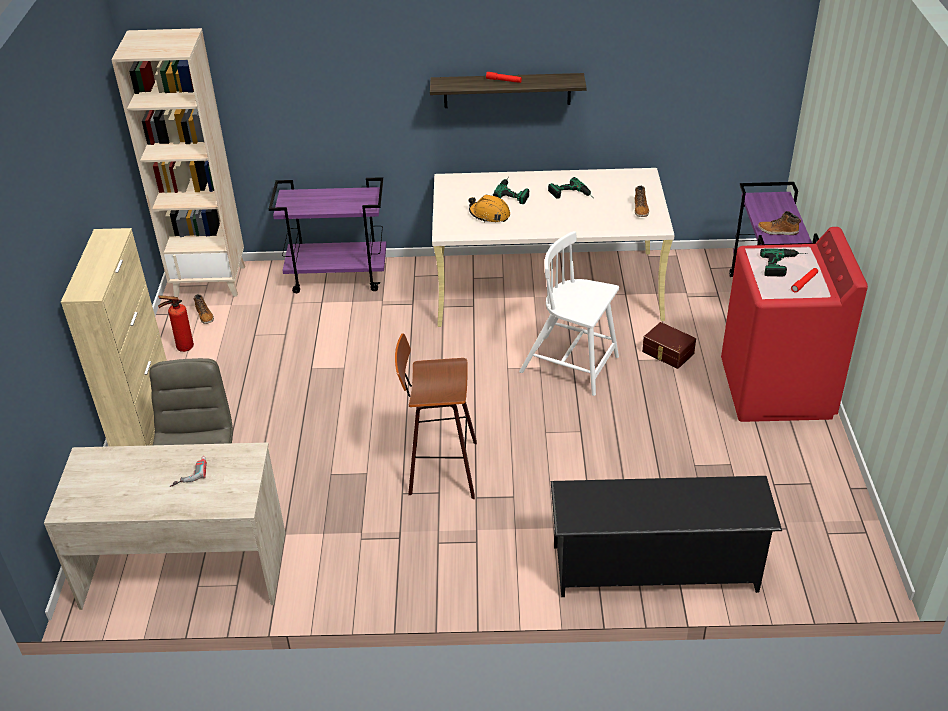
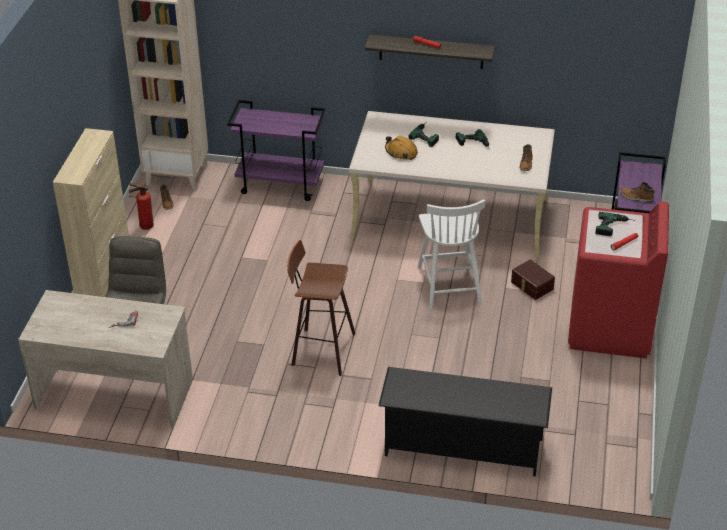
camera: 10 degrees right, 0 degrees up
white chair [519,231,619,396] -> white chair turned 135 degrees counterclockwise [418,199,485,310]

